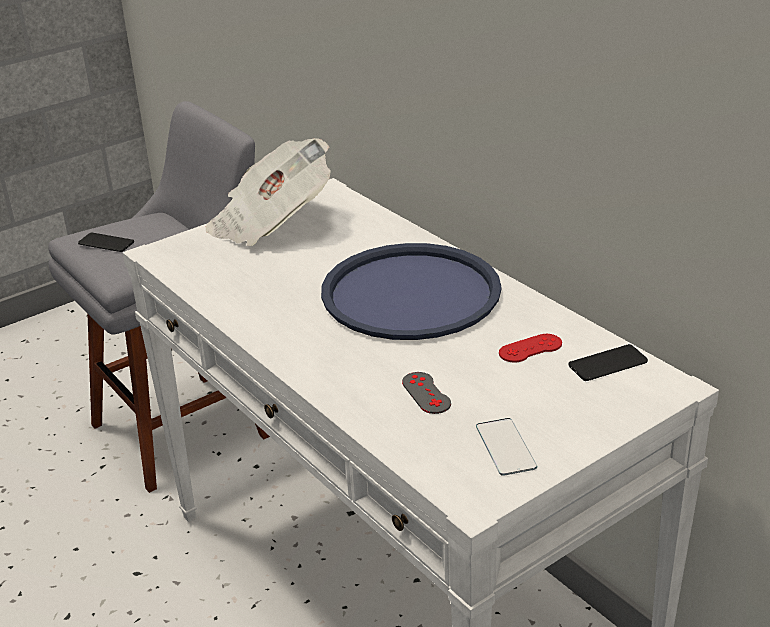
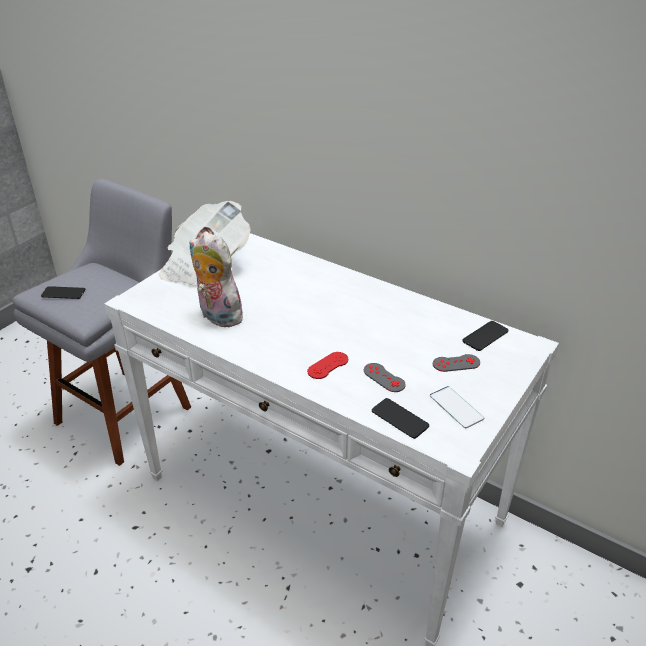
camera: 20 degrees left, 5 degrees up
blue tray [321,243,501,340] -> none
red game controller [499,334,562,362] -> red game controller moved to [307,352,348,379]
none -> plush toy [189,231,243,327]
none -> phone [372,398,429,439]
none -> grey game controller [433,354,480,372]

